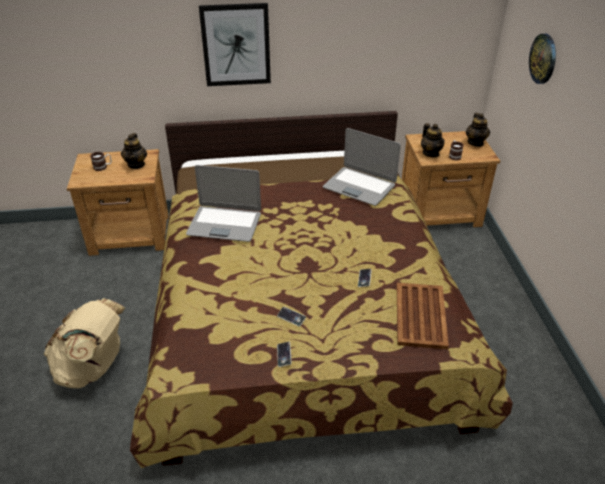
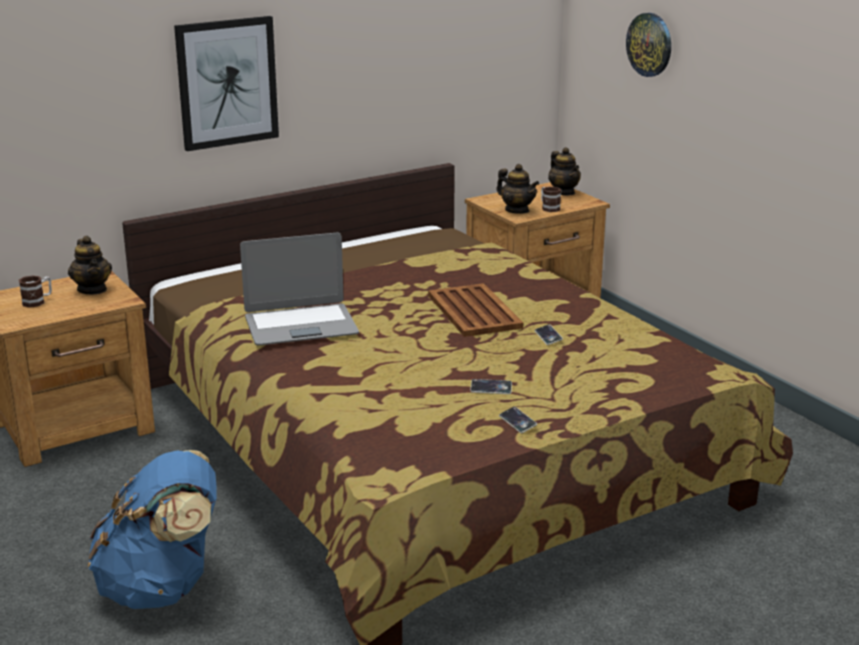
camera: 25 degrees left, 15 degrees down
beige backpack [43,298,126,388] -> blue backpack [88,450,217,609]
laptop [323,128,401,206] -> none
brown tray [397,283,449,349] -> brown tray moved to [428,283,523,337]

